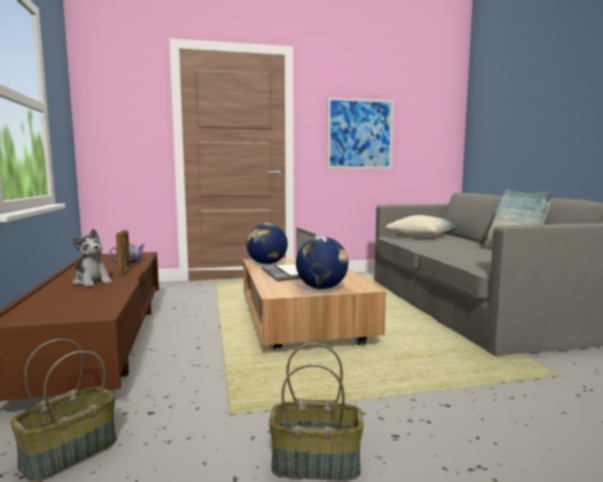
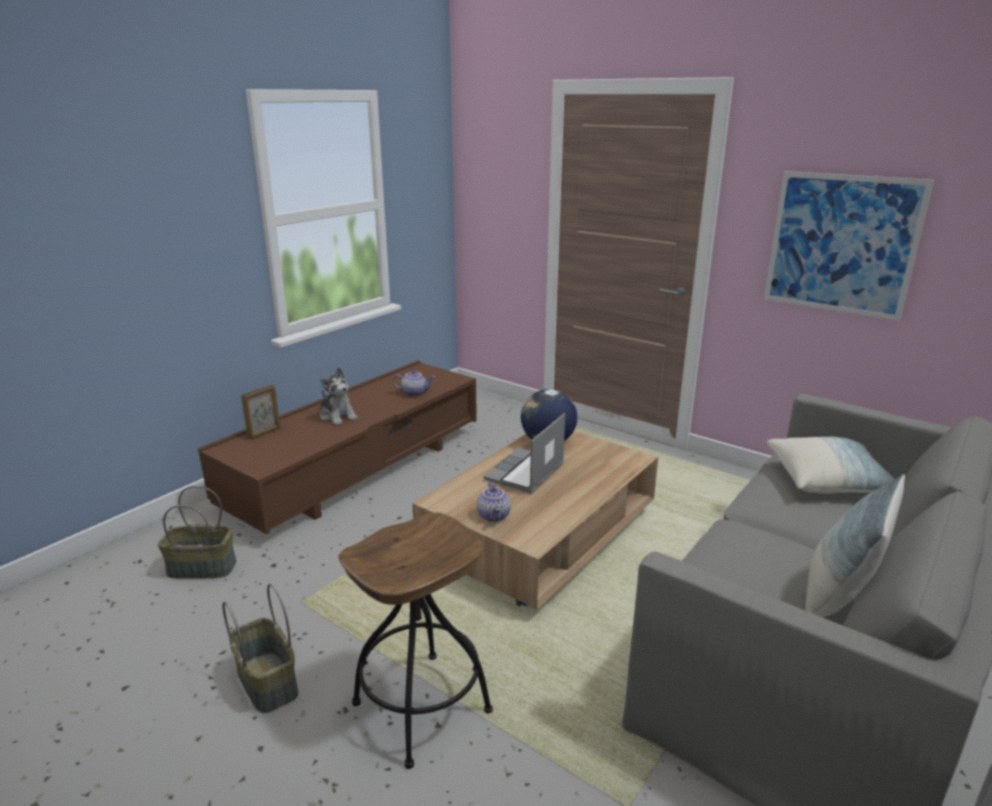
camera: 50 degrees right, 15 degrees up
plush toy [72,229,112,287] -> plush toy turned 45 degrees counterclockwise [320,367,358,425]
picture frame [116,230,131,276] -> picture frame moved to [241,385,280,439]
globe [296,237,348,289] -> teapot [477,481,511,522]
none -> brown stool [338,512,493,769]

